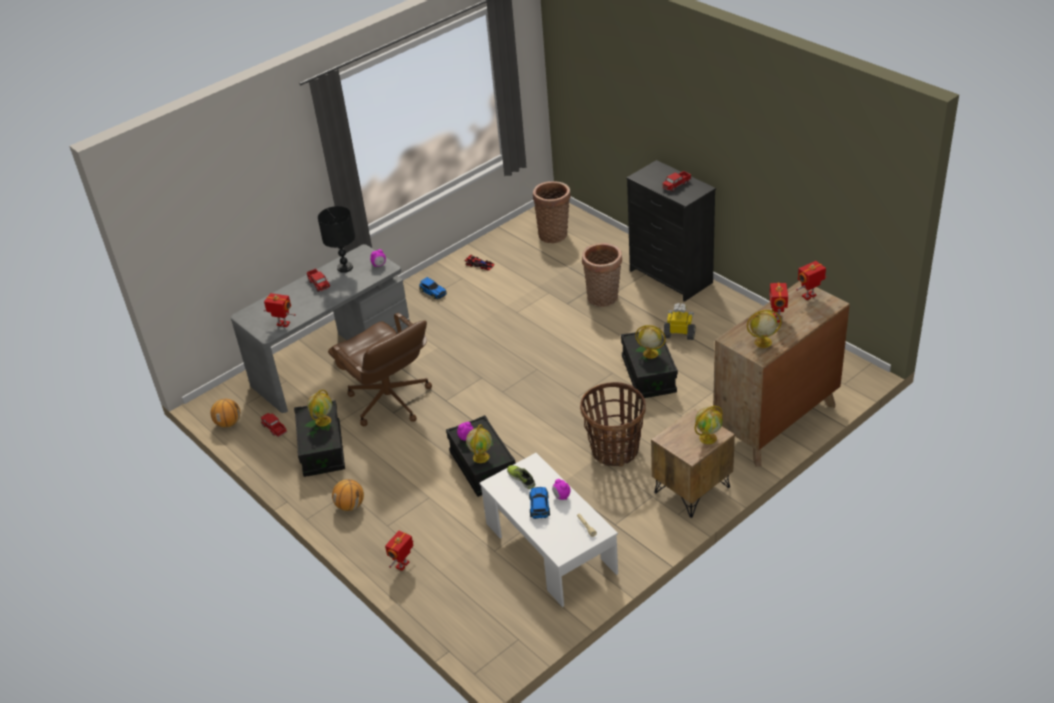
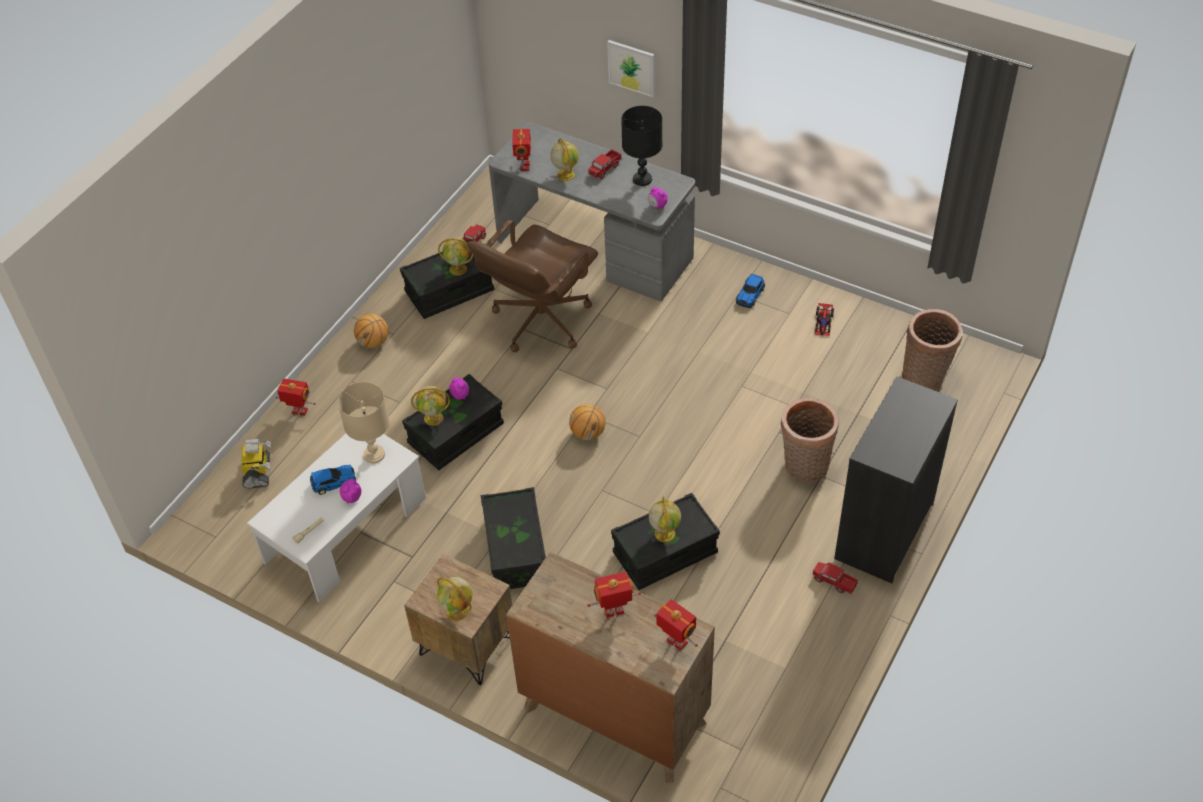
camera: 70 degrees right, 10 degrees up
basketball [211,399,240,427] -> basketball moved to [569,404,606,440]
shoe [507,465,535,489] -> beige table lamp [338,382,389,463]
basket [580,382,646,467] -> black storage box [481,487,546,589]
toy truck [662,171,692,192] -> toy truck moved to [812,562,858,594]
toy robot [663,303,696,340] -> toy robot moved to [241,439,271,489]
globe [747,310,782,348] -> globe moved to [550,138,579,181]
none -> picture [607,40,654,97]

